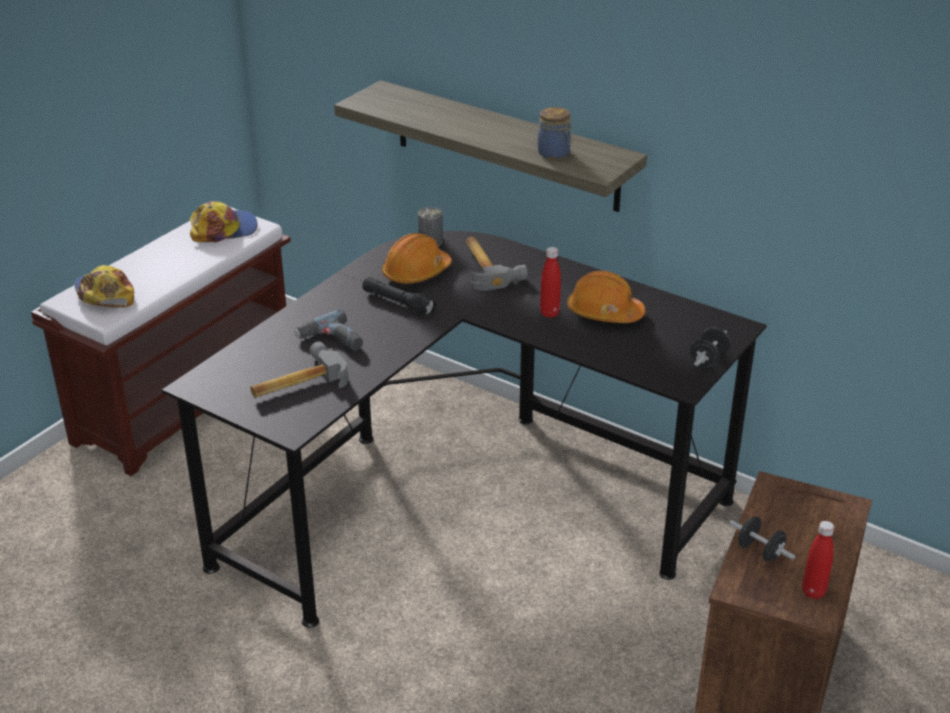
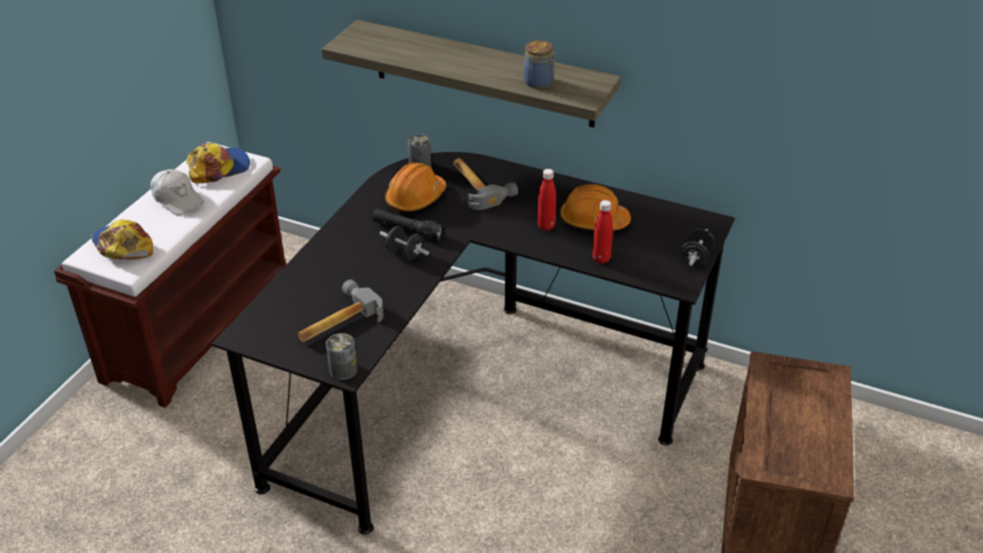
camera: 10 degrees left, 5 degrees up
power drill [294,309,363,351] -> none
black dumbbell [729,516,795,562] -> black dumbbell moved to [380,226,429,260]
red bottle [802,521,834,599] -> red bottle moved to [592,200,613,264]
none -> white cap [150,169,204,215]
none -> can [326,333,358,380]

